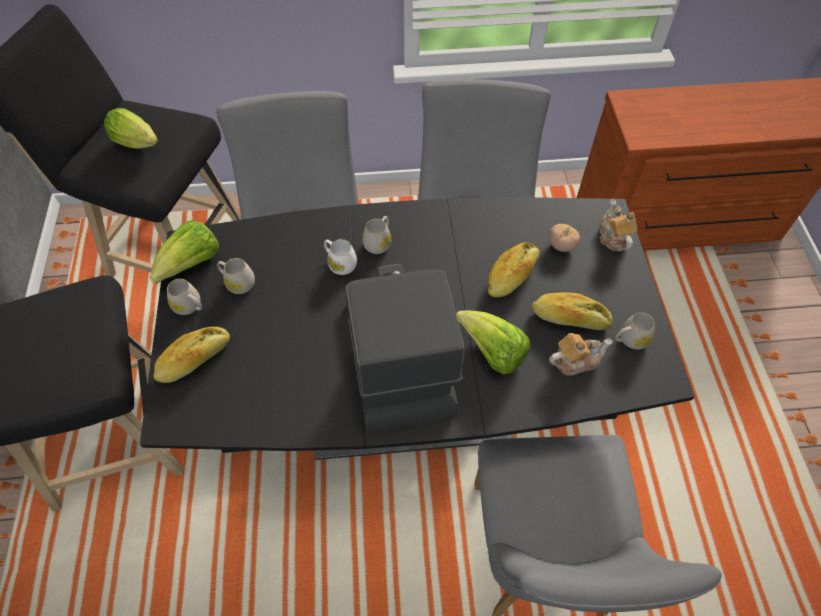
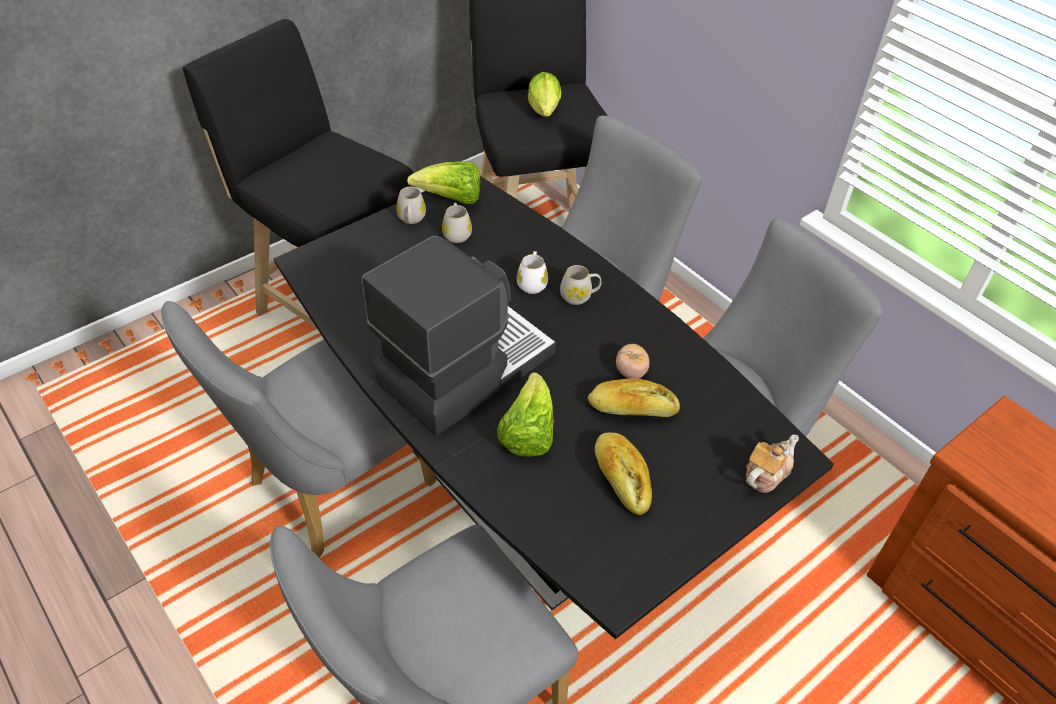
camera: 55 degrees right, 10 degrees down
bread [154,327,230,383] -> none
tomato [549,224,580,252] -> tomato moved to [616,344,650,379]
teapot [549,333,612,376] -> none
white mug [615,312,655,349] -> none
none -> grey chair [161,301,436,558]

